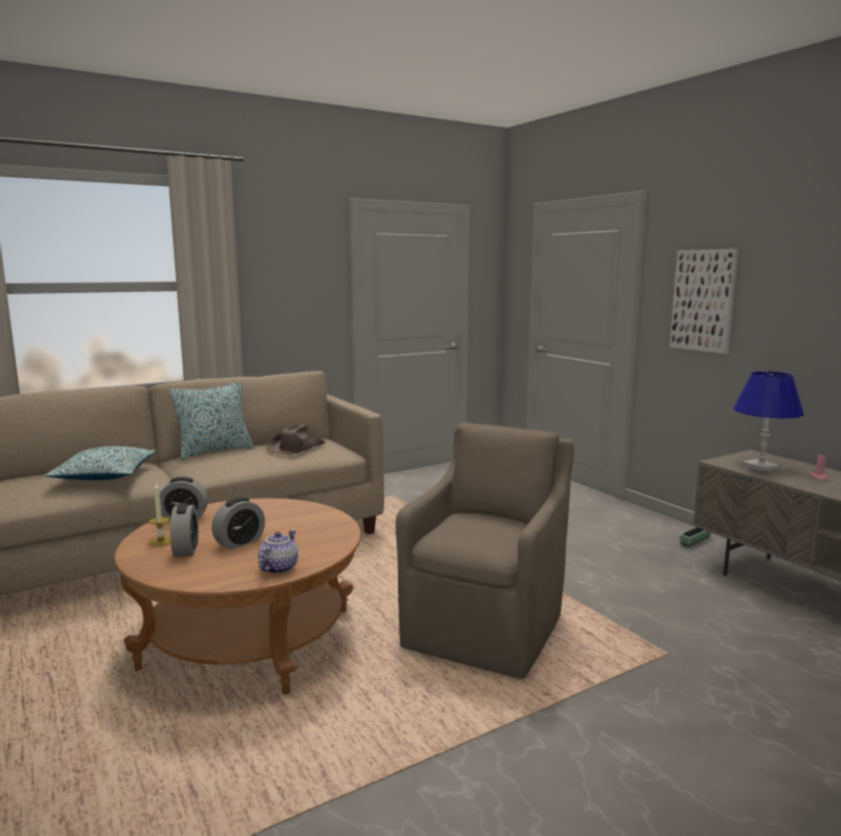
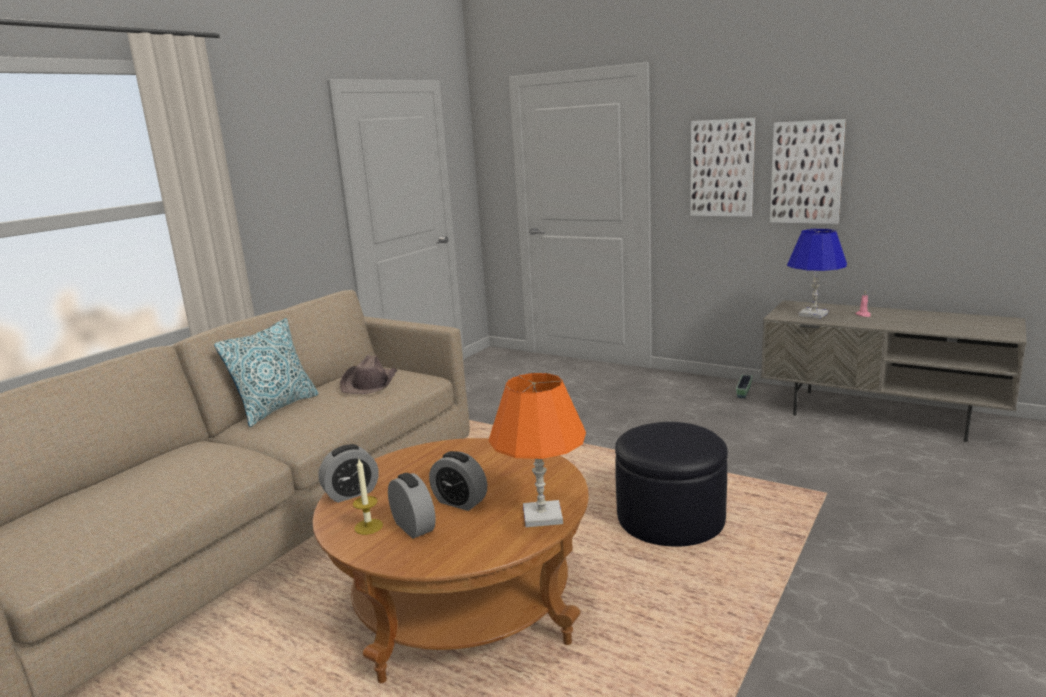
camera: 25 degrees left, 5 degrees up
pillow [45,446,157,480] -> none
alarm clock [212,497,265,550] -> alarm clock turned 105 degrees clockwise [429,451,487,511]
teapot [258,530,298,574] -> orange table lamp [489,373,586,527]
brown armchair [396,423,574,679] -> black ottoman [615,422,728,547]
none -> picture [770,119,846,224]

